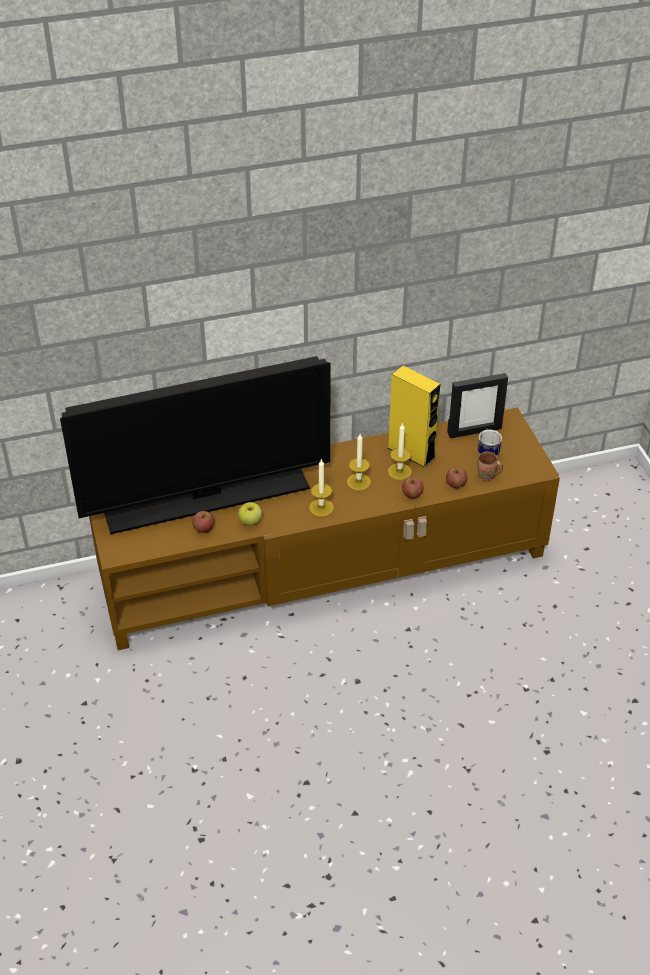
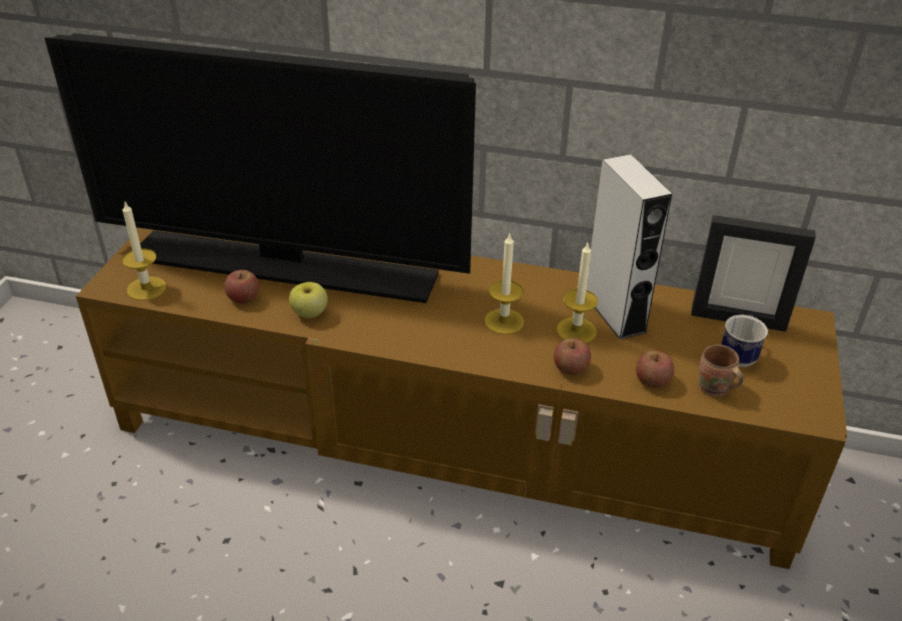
camera: 30 degrees right, 5 degrees down
candle [309,459,334,517] -> candle moved to [122,202,166,301]
yellow speaker [388,366,440,468] -> grey speaker [586,154,672,340]

